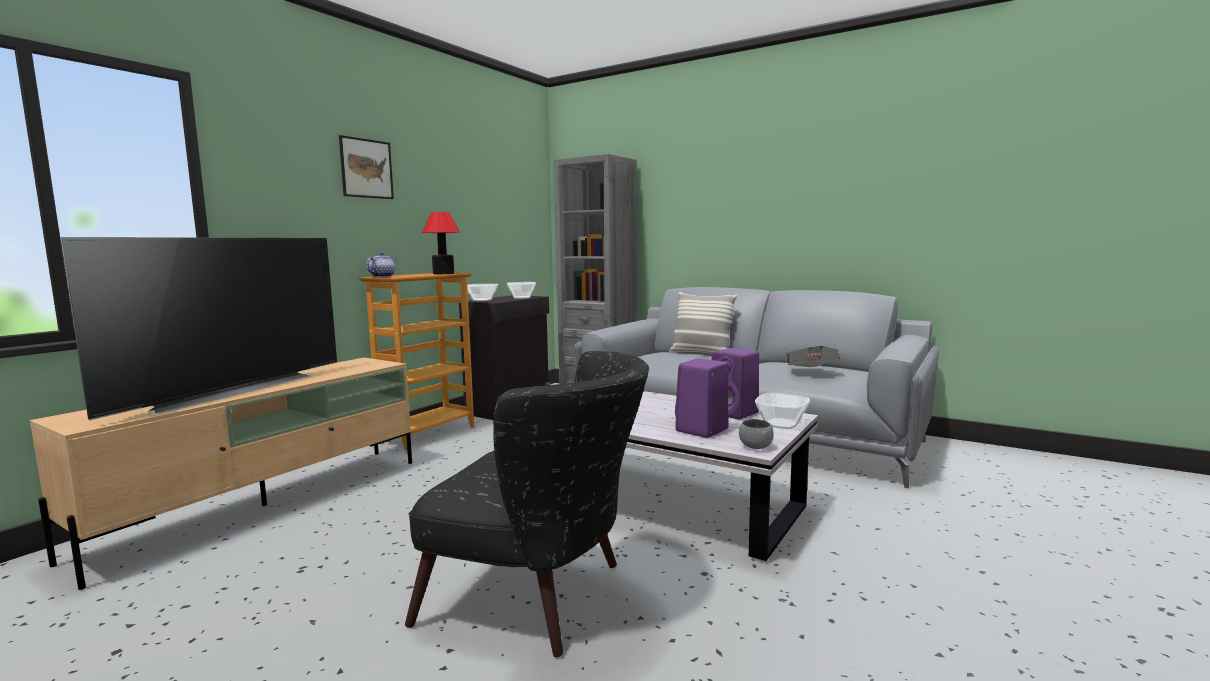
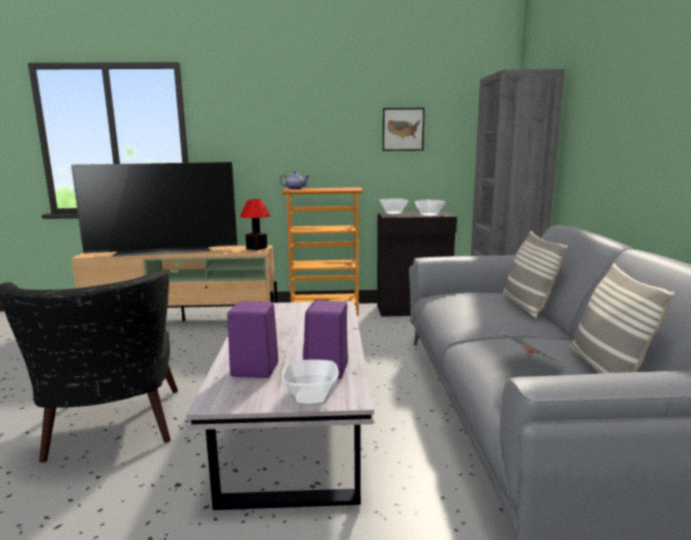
camera: 55 degrees right, 5 degrees up
picture [339,135,394,199] -> picture moved to [383,108,425,151]
table lamp [422,212,460,275] -> table lamp moved to [240,199,271,250]
grey bowl [739,419,773,449] -> none
none -> pillow [570,263,675,373]

